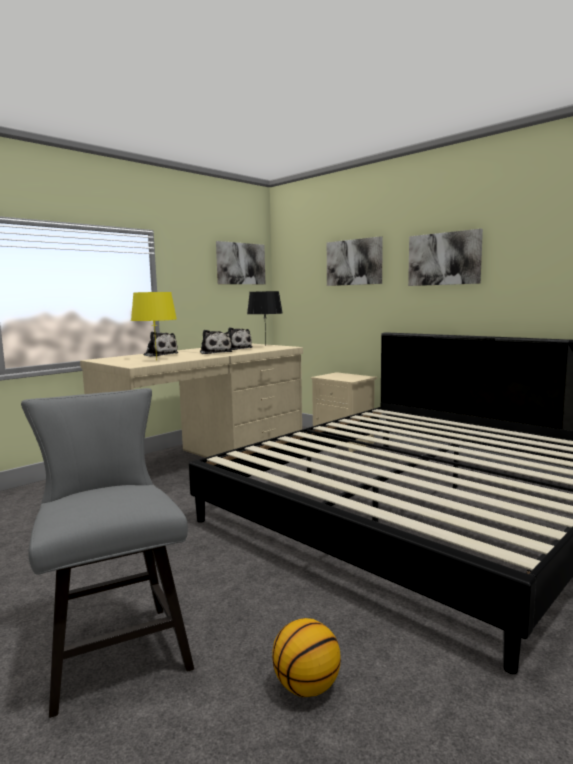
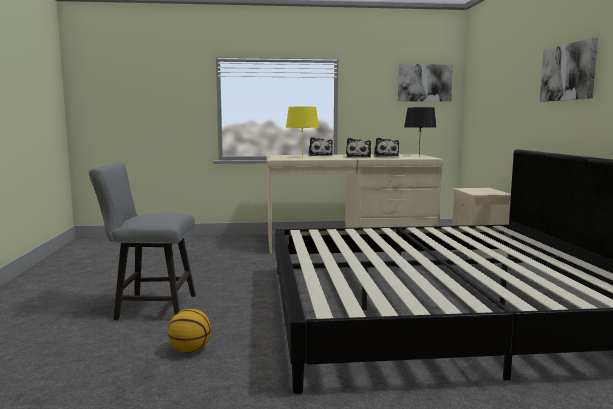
camera: 40 degrees right, 0 degrees up
grey chair [21,388,194,718] -> grey chair turned 105 degrees counterclockwise [89,162,196,320]
picture [327,236,383,286] -> none

